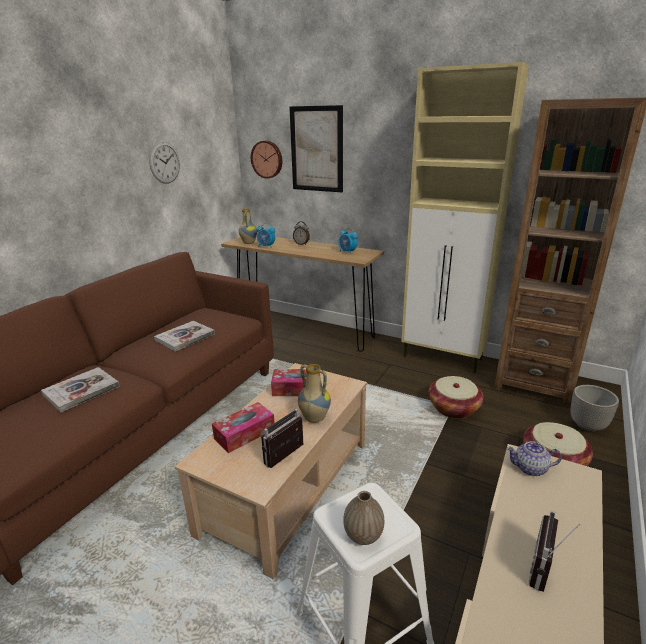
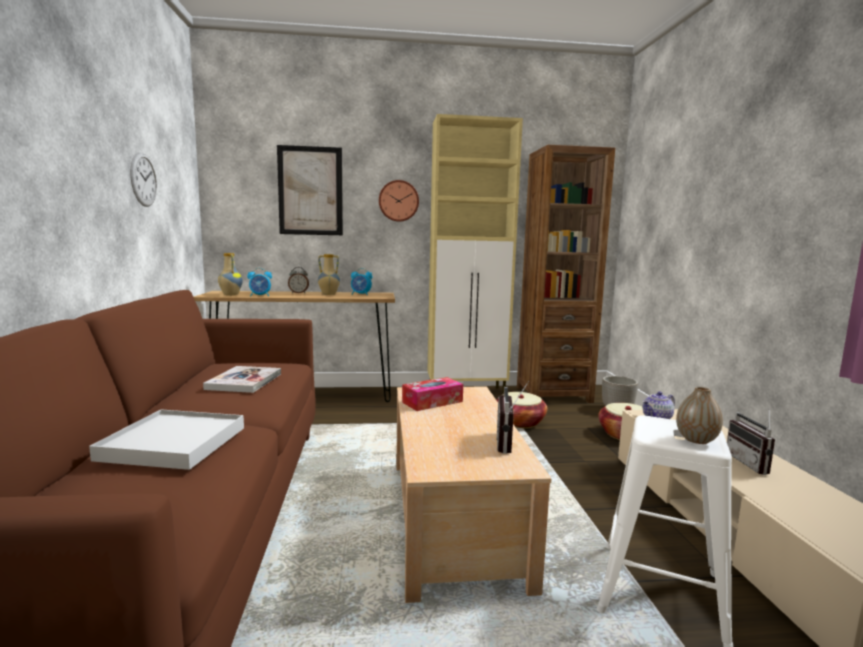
camera: 35 degrees left, 15 degrees down
book [41,367,120,412] -> white tray [89,409,244,470]
tissue box [212,402,275,453] -> none
wall clock [251,141,282,179] -> wall clock moved to [379,180,419,222]
vase [298,364,331,423] -> vase moved to [318,254,340,295]

